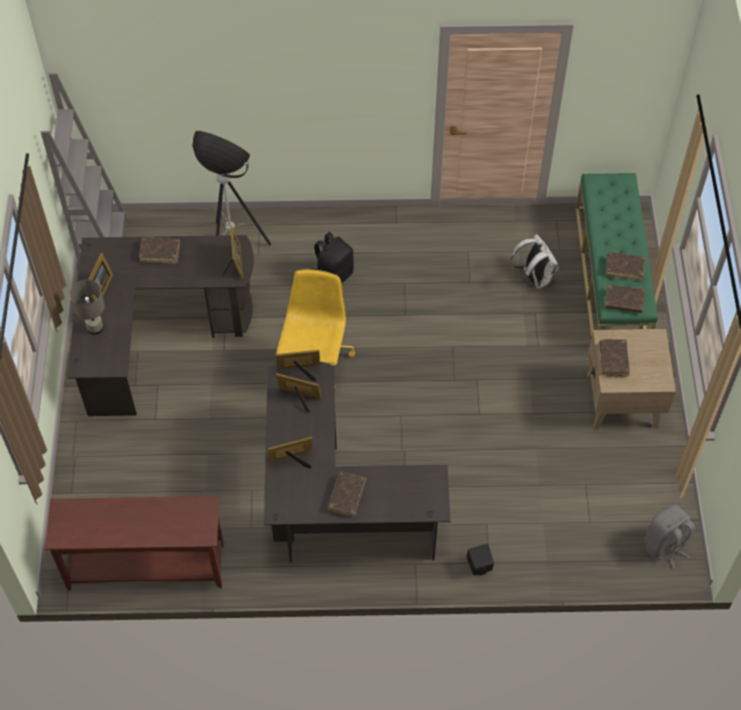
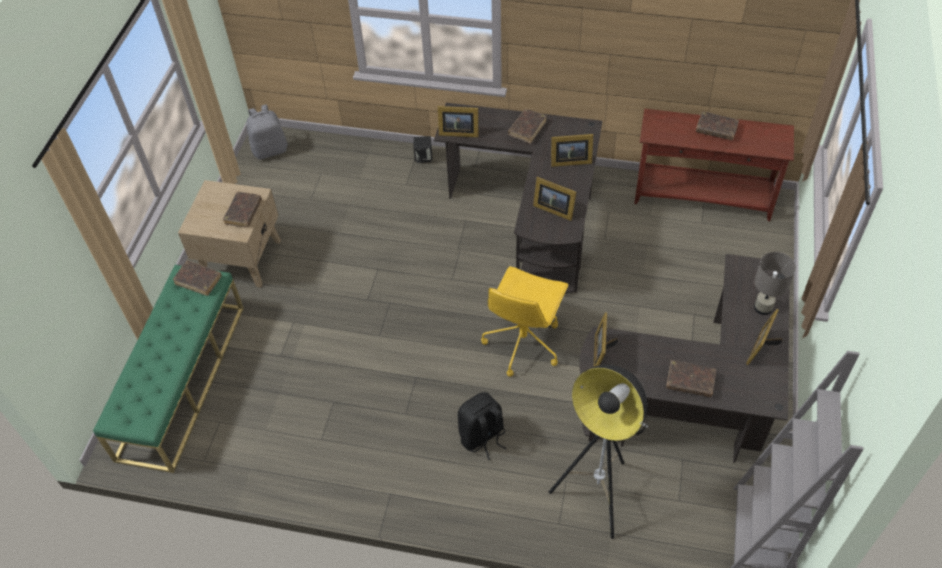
camera: 165 degrees left, 5 degrees down
picture frame [276,350,320,382] -> picture frame moved to [438,106,478,137]
white backpack [511,234,558,289] -> none
brown book [605,252,645,281] -> brown book moved to [696,111,739,140]

